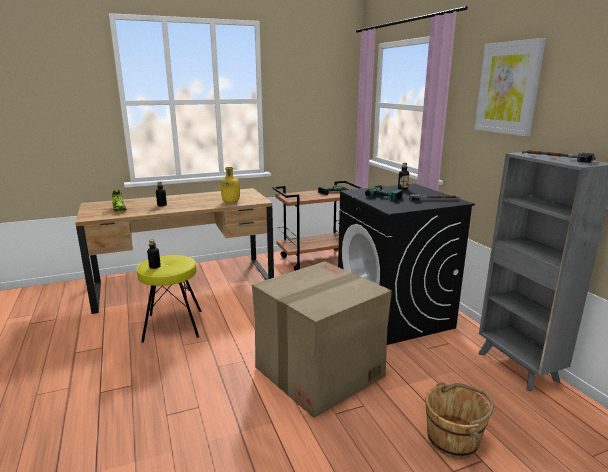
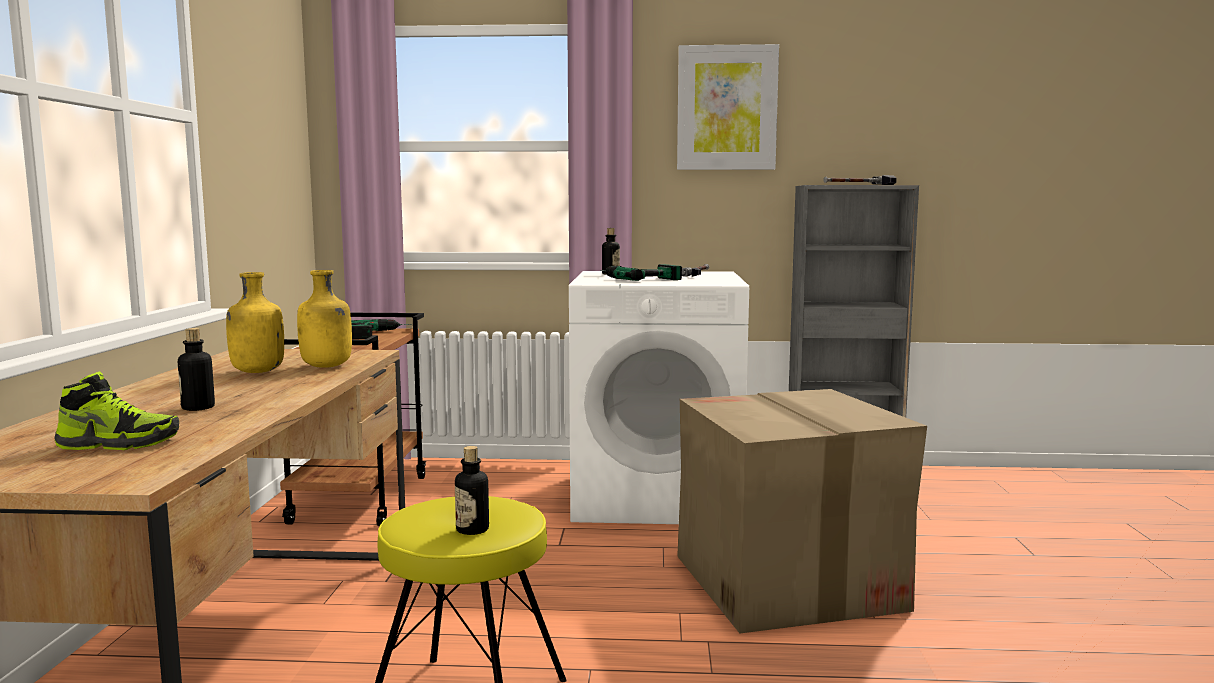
camera: 65 degrees left, 10 degrees down
black washing machine [338,184,475,345] -> white washing machine [569,271,749,524]
brown bucket [426,382,494,458] -> none
none -> yellow bottle [226,272,284,373]

